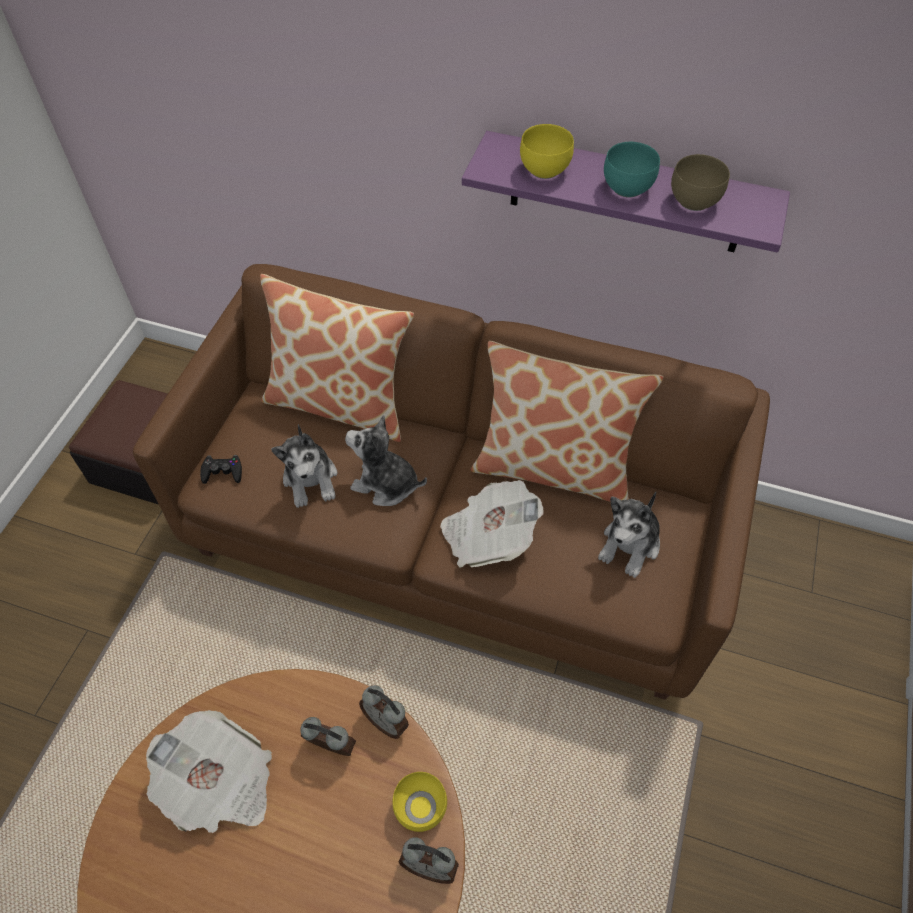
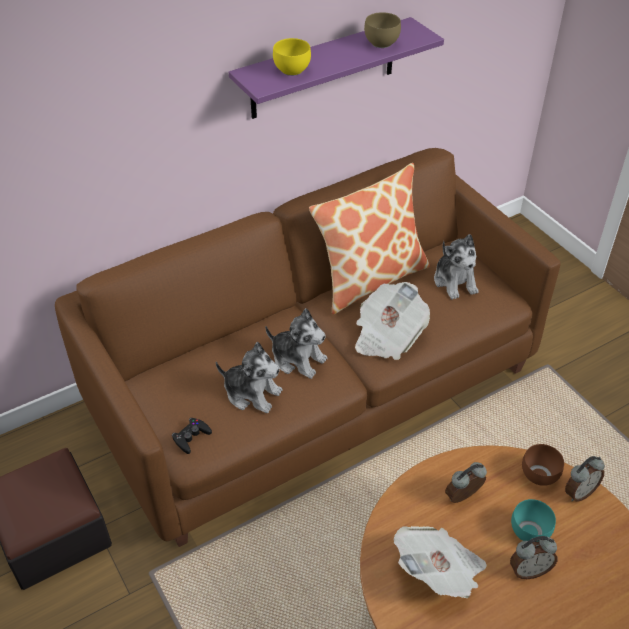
camera: 50 degrees left, 10 degrees down
pillow [260,274,414,442] -> none
plush toy [345,415,427,506] -> plush toy turned 120 degrees counterclockwise [265,308,327,379]
alarm clock [359,685,409,739] -> alarm clock moved to [510,536,558,579]
yellow bowl [392,772,447,832] -> brown bowl [522,444,564,486]
turquoise bowl [604,142,660,198] -> turquoise bowl moved to [511,499,556,542]

